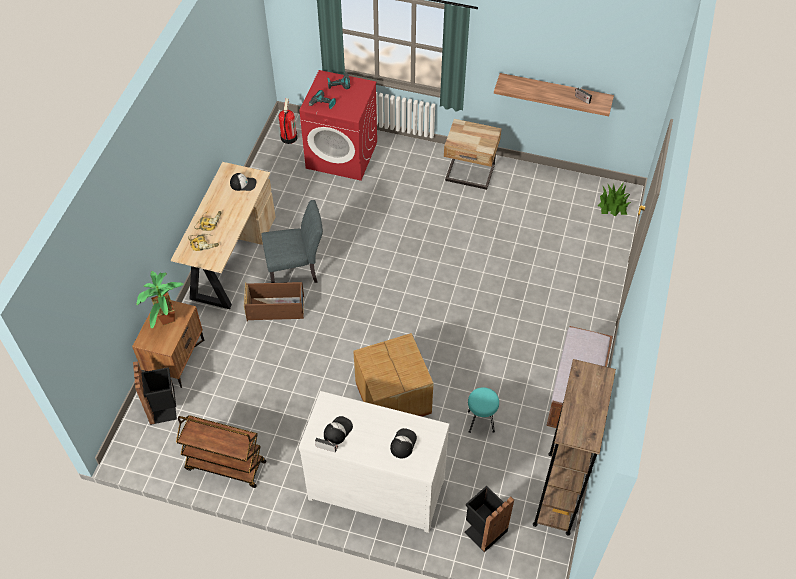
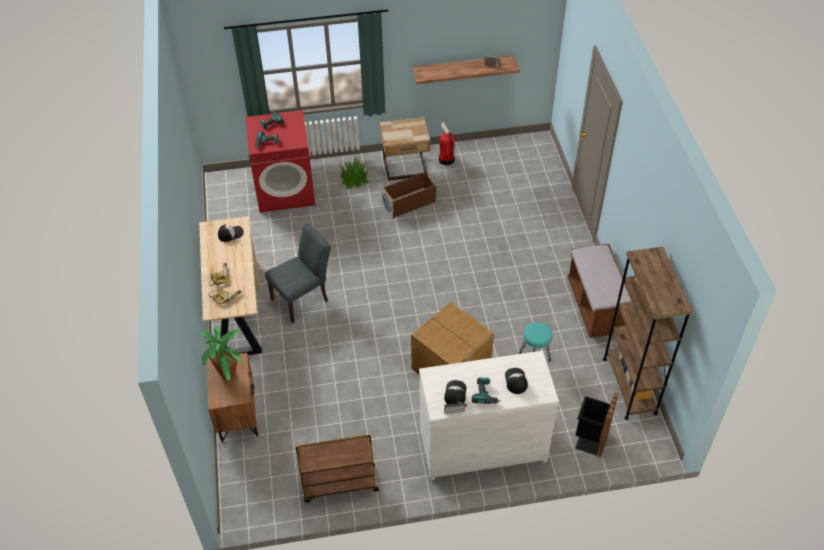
camera: 25 degrees left, 5 degrees down
black trash can [133,361,177,425] -> none
brown storage box [244,282,304,321] -> brown storage box moved to [381,172,436,219]
fire extinguisher [279,98,298,144] -> fire extinguisher moved to [439,122,455,165]
potted plant [598,182,631,216] -> potted plant moved to [340,157,369,189]
none -> power drill [472,377,500,404]

